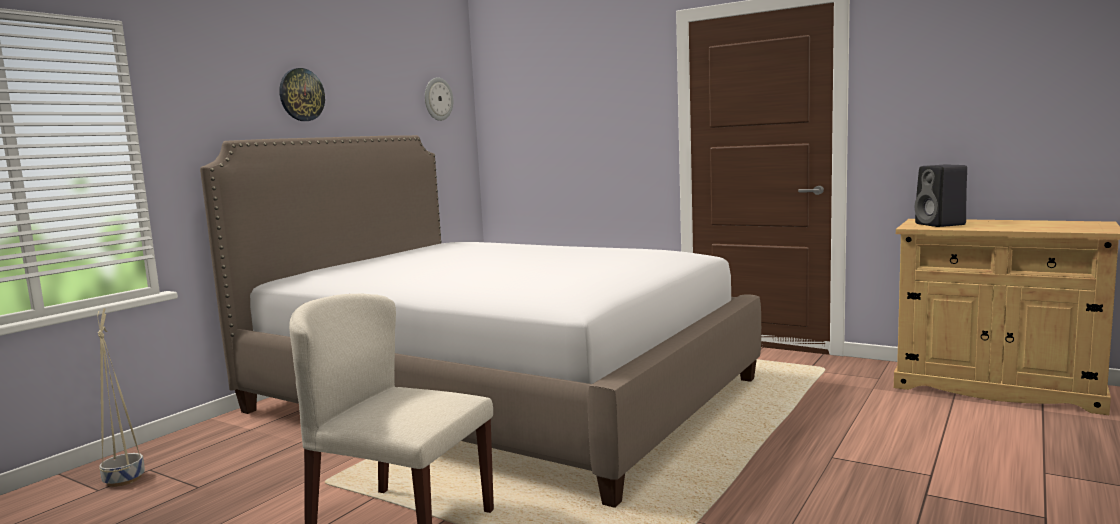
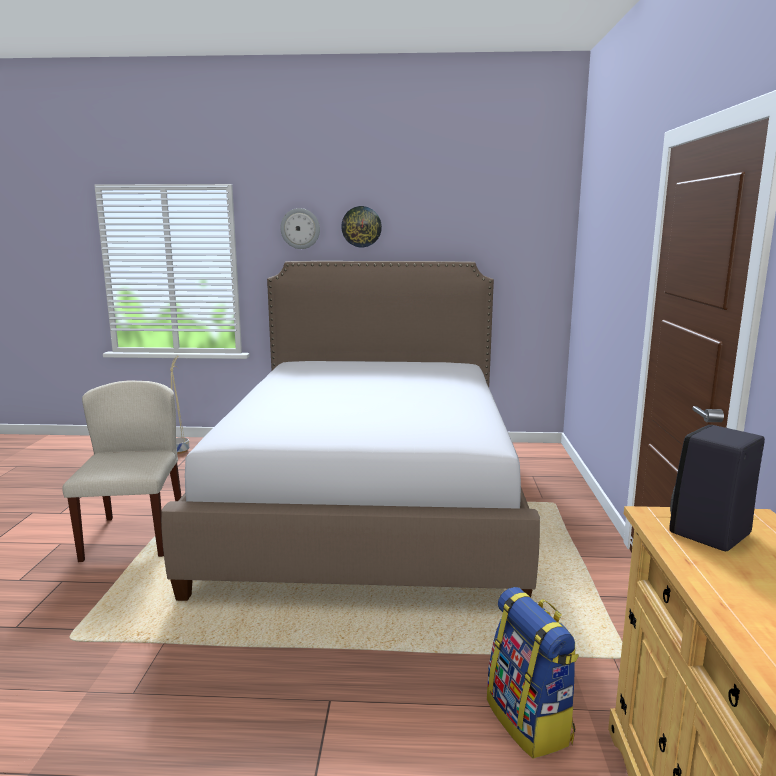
camera: 60 degrees right, 5 degrees up
wall clock [425,78,453,121] -> wall clock moved to [281,208,320,249]
none -> backpack [487,587,579,758]

